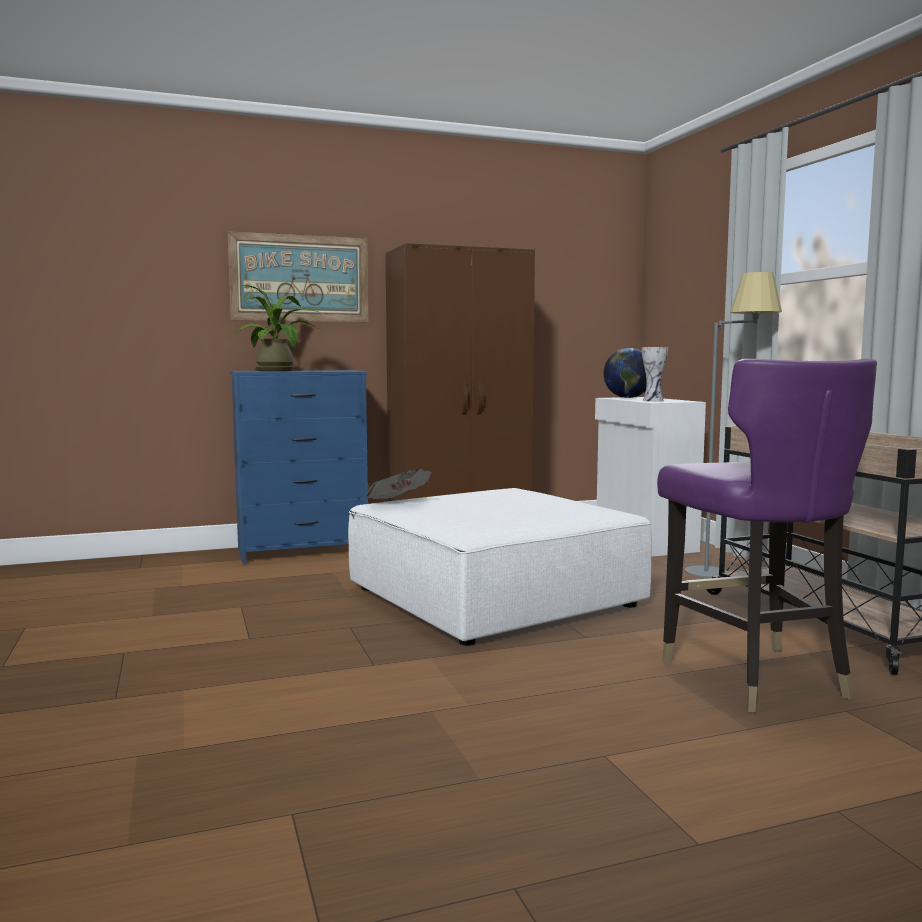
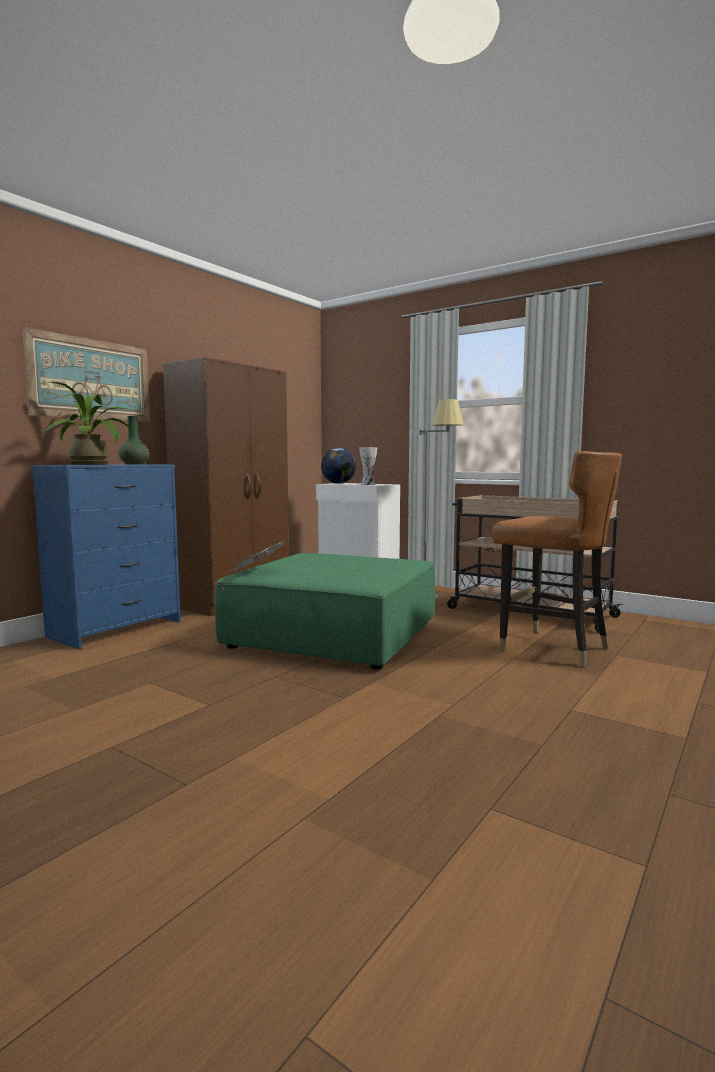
camera: 35 degrees left, 0 degrees up
white ottoman [348,488,652,646] -> green ottoman [215,553,435,670]
purple chair [657,358,877,712] -> brown chair [492,451,622,667]
none -> green vase [118,416,150,464]

